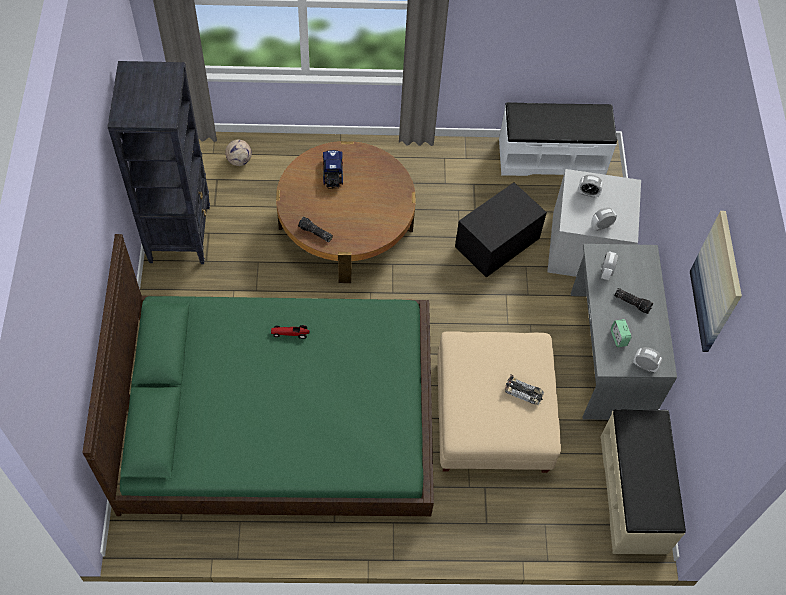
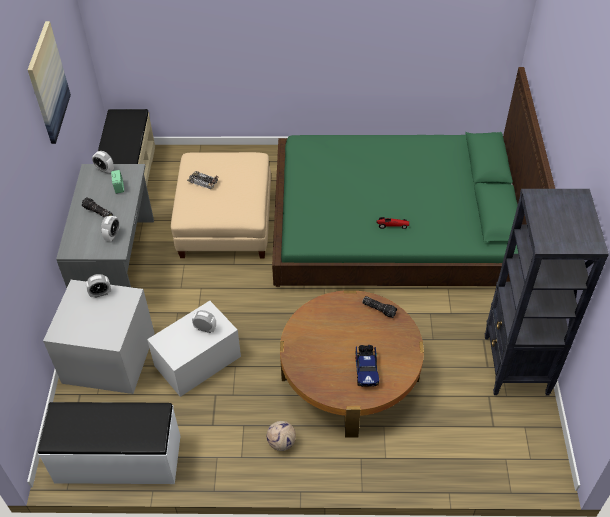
camera: 175 degrees left, 10 degrees down
football [225,139,252,166] -> football moved to [267,421,296,451]
black storage box [455,182,547,277] -> white storage box [147,301,241,397]
alarm clock [578,175,603,198] -> alarm clock moved to [192,310,216,333]

